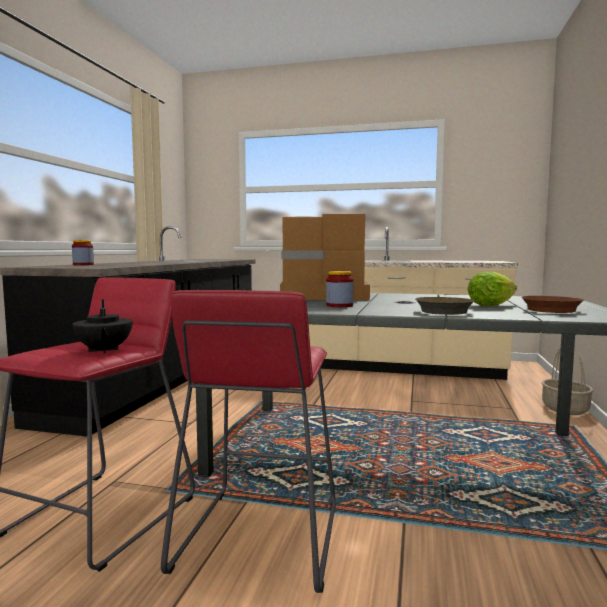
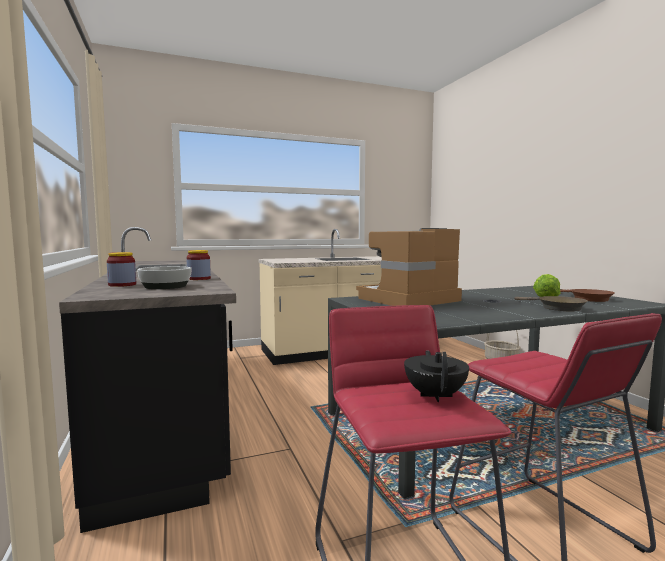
camera: 35 degrees left, 0 degrees up
black teapot [73,299,132,354] -> black teapot turned 120 degrees counterclockwise [404,351,469,402]
jar [326,271,354,307] -> jar moved to [187,250,211,280]
none -> bowl [137,266,192,289]

